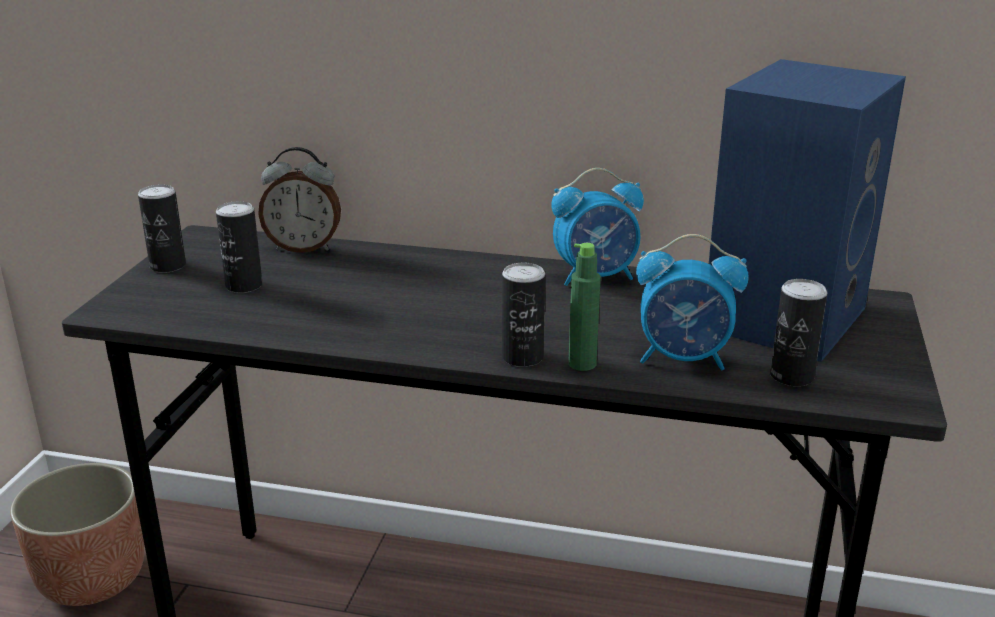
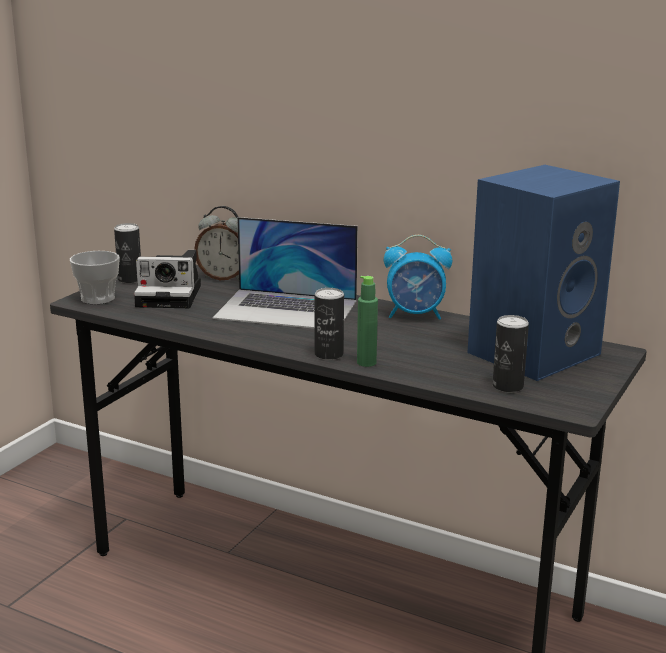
camera: 15 degrees right, 5 degrees down
planter [10,463,144,606] -> none
can [216,201,262,293] -> camera [134,250,201,308]
alarm clock [636,234,749,370] -> none
none -> cup [70,251,120,304]
none -> laptop [212,217,358,329]

